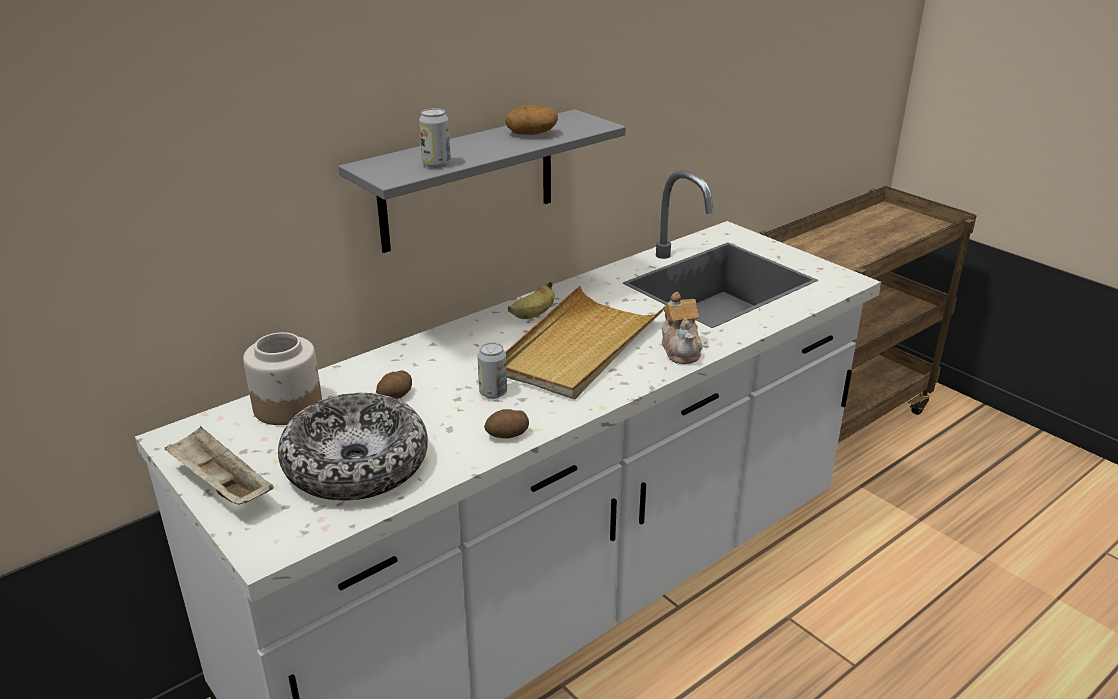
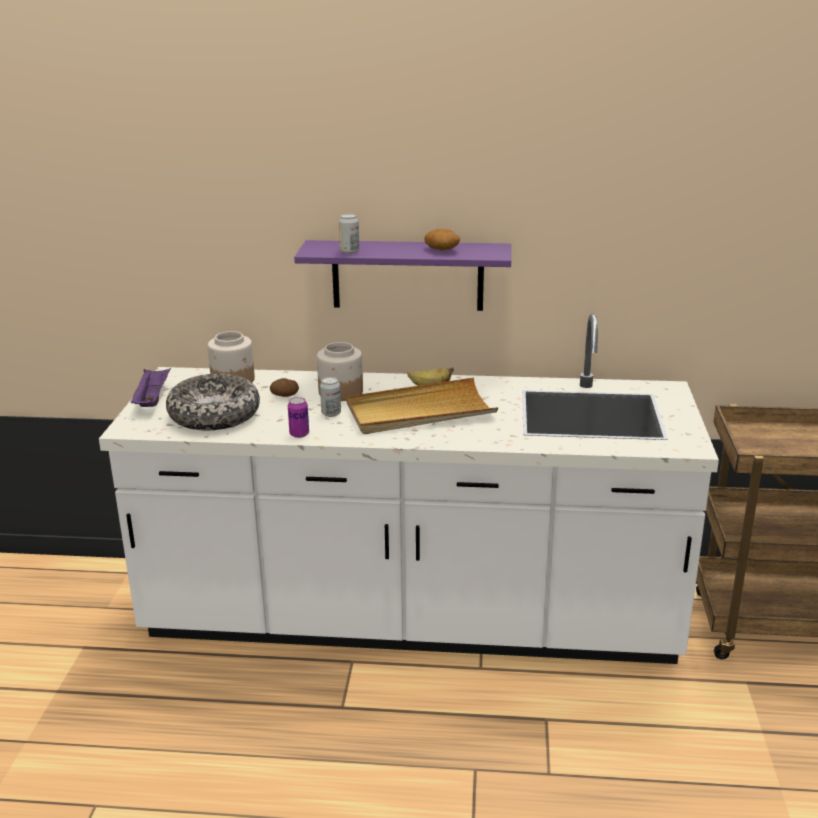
camera: 45 degrees right, 5 degrees down
beige tray [165,426,274,505] -> purple tray [131,368,171,407]
grey shelf [338,109,626,253] -> purple shelf [294,240,511,311]
potato [484,409,529,439] -> can [288,397,309,438]
teapot [662,292,703,364] -> none
none -> jar [317,342,363,401]

